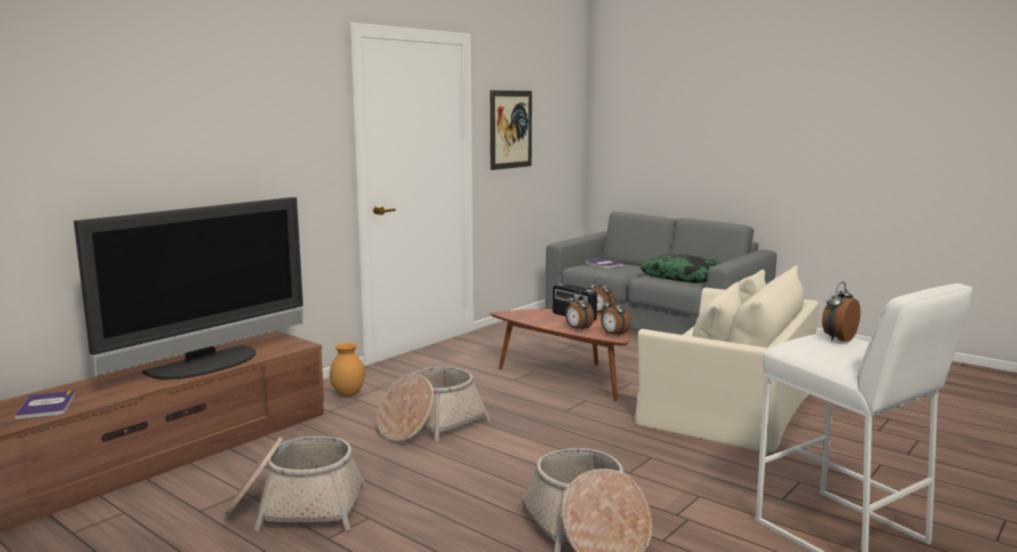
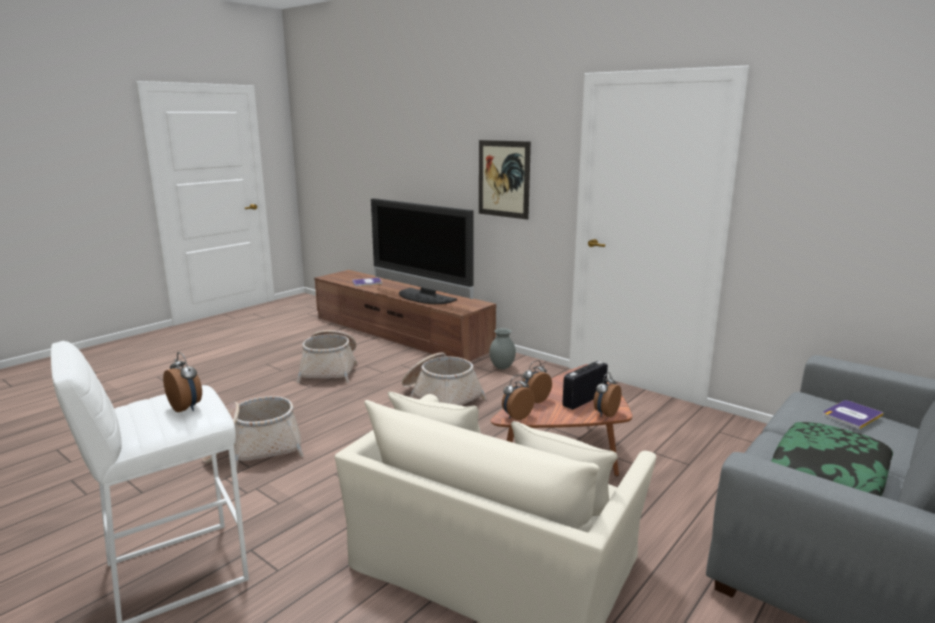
camera: 90 degrees right, 5 degrees up
brown vase [330,342,365,397] -> grey vase [489,328,516,369]
picture [490,90,532,170] -> picture moved to [479,140,531,220]

